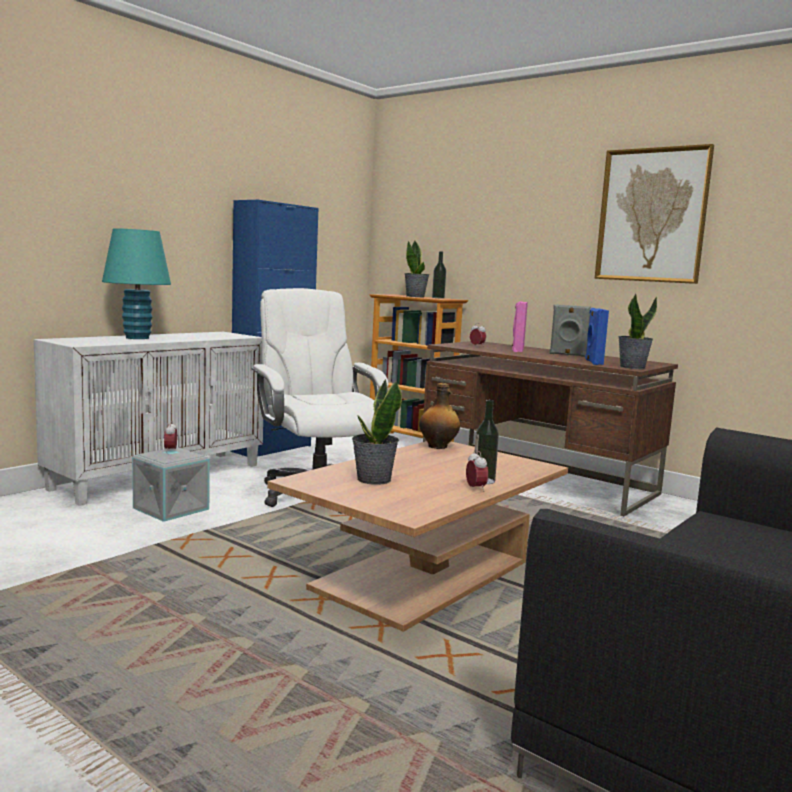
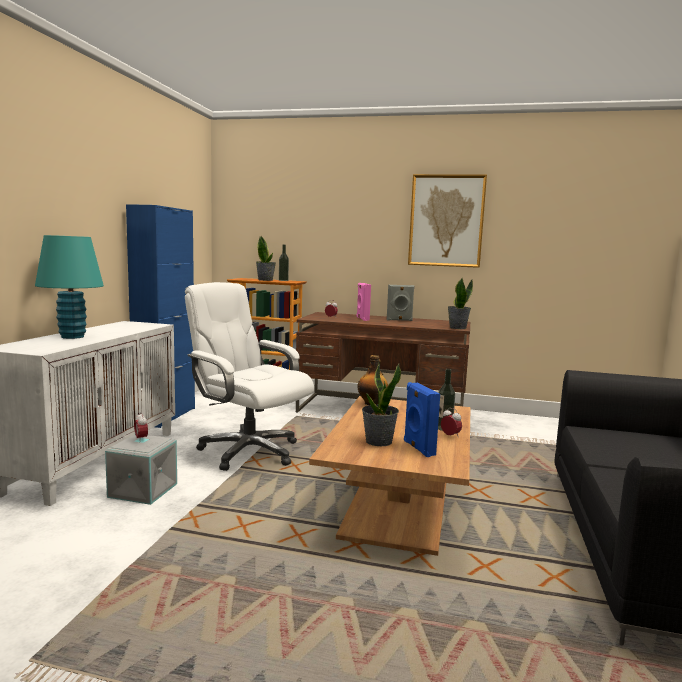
camera: 25 degrees left, 0 degrees up
blue speaker [585,308,609,365] -> blue speaker moved to [404,382,440,457]

